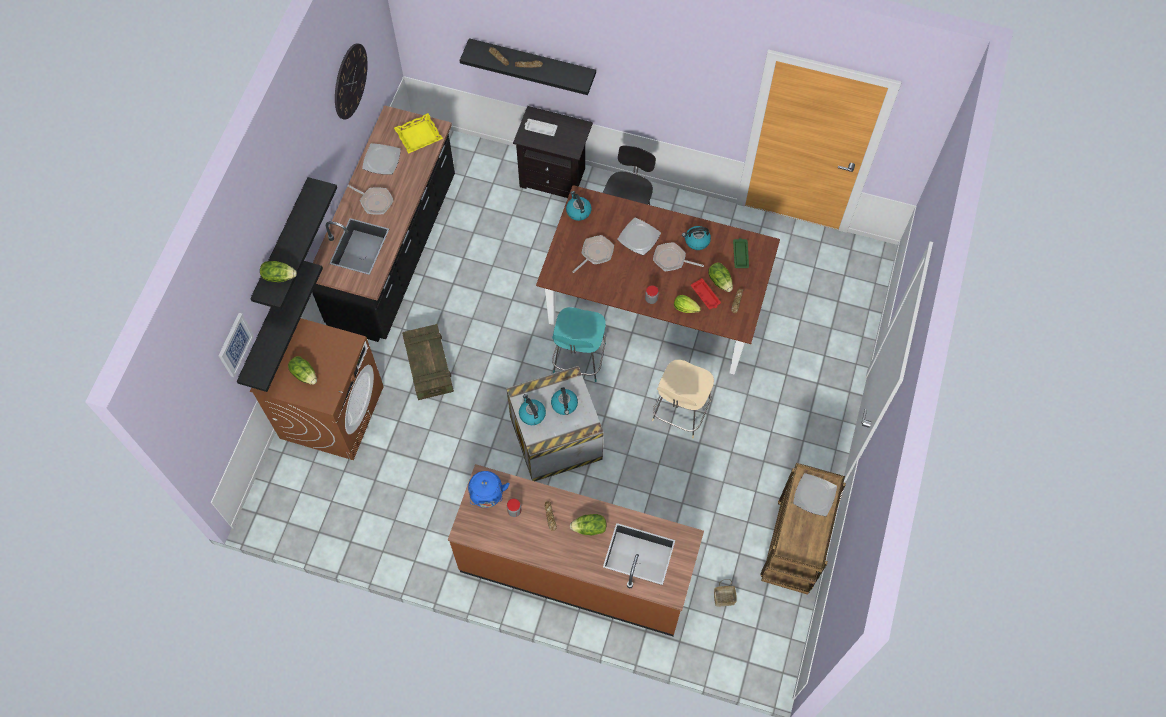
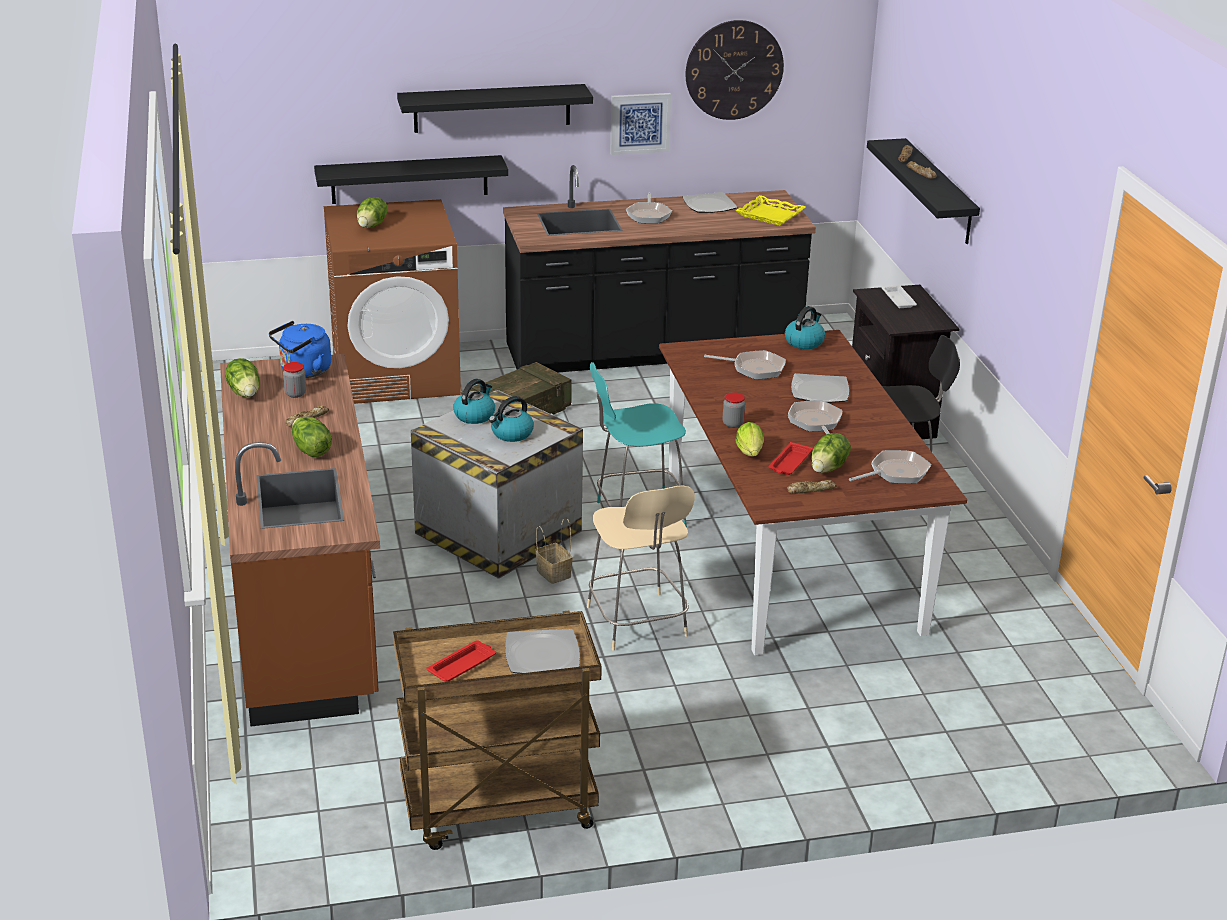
camera: 60 degrees right, 35 degrees down
picture [218,313,254,378] -> picture moved to [610,93,671,155]
lettuce [260,261,297,282] -> lettuce moved to [225,358,260,397]
beige chair [652,360,714,438] -> beige chair turned 105 degrees counterclockwise [587,485,695,651]
kettle [682,226,711,250] -> none
basket [714,579,737,606] -> basket moved to [535,517,573,584]
green tray [733,238,749,268] -> frying pan [849,450,931,484]
none -> red tray [426,640,496,682]

